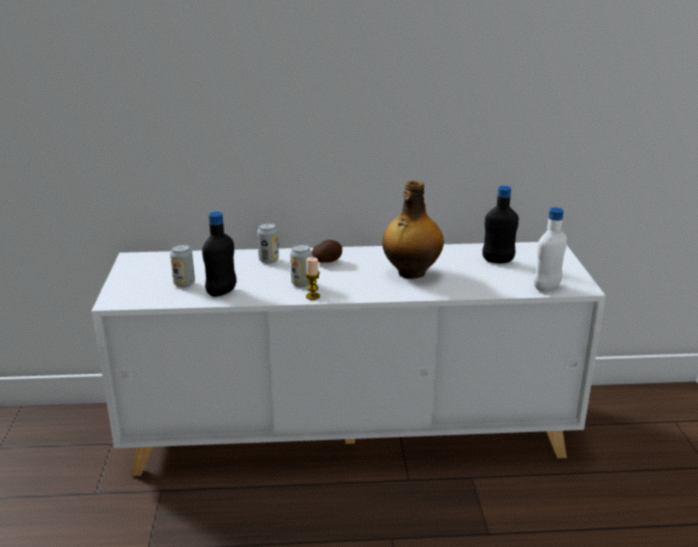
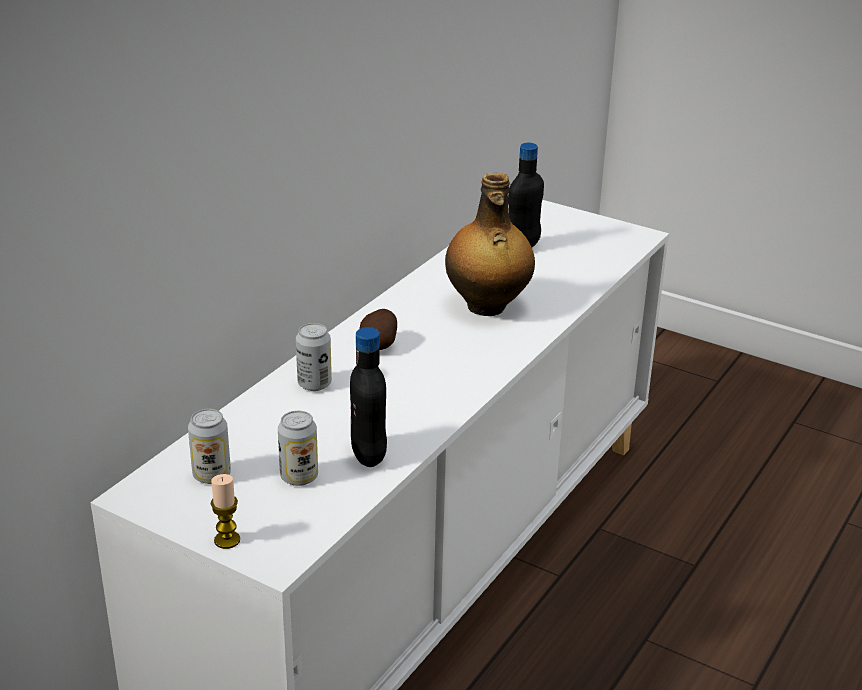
camera: 55 degrees left, 5 degrees up
can [290,244,312,287] -> can moved to [188,409,231,484]
candle [305,257,320,300] -> candle moved to [211,474,240,549]
white bottle [533,207,567,291] -> none

